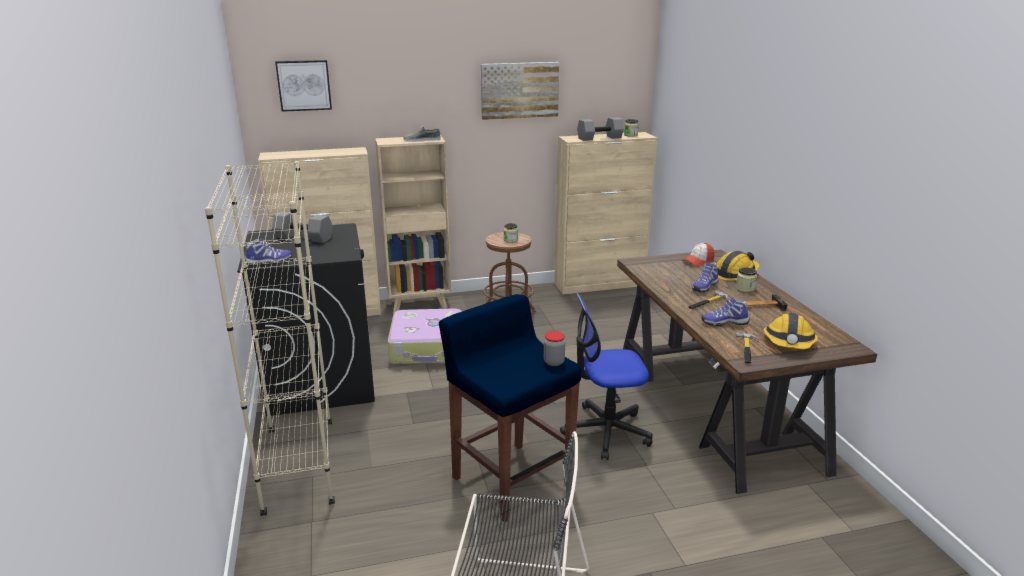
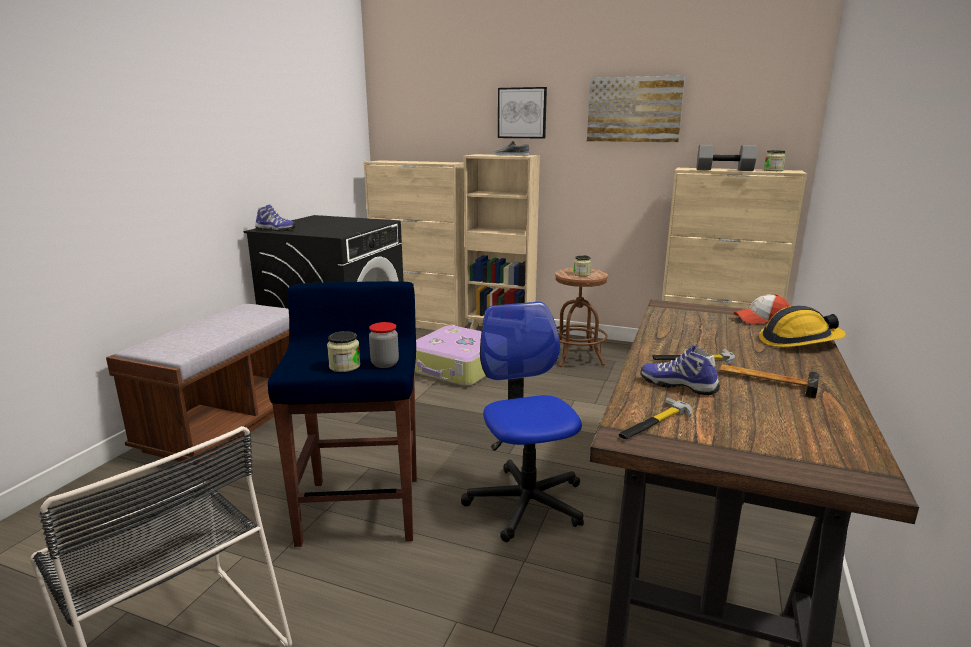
camera: 35 degrees right, 5 degrees down
beige bookcase [205,161,335,516] -> brown bench [106,304,289,465]
grey dumbbell [272,211,333,243] -> none
picture [275,60,332,112] -> picture moved to [498,87,547,138]
office chair [560,293,653,460] -> office chair turned 45 degrees clockwise [461,302,584,542]
shoe [692,263,718,293] -> none
jar [736,267,757,292] -> jar moved to [327,331,361,372]
hard hat [763,313,818,349] -> none

